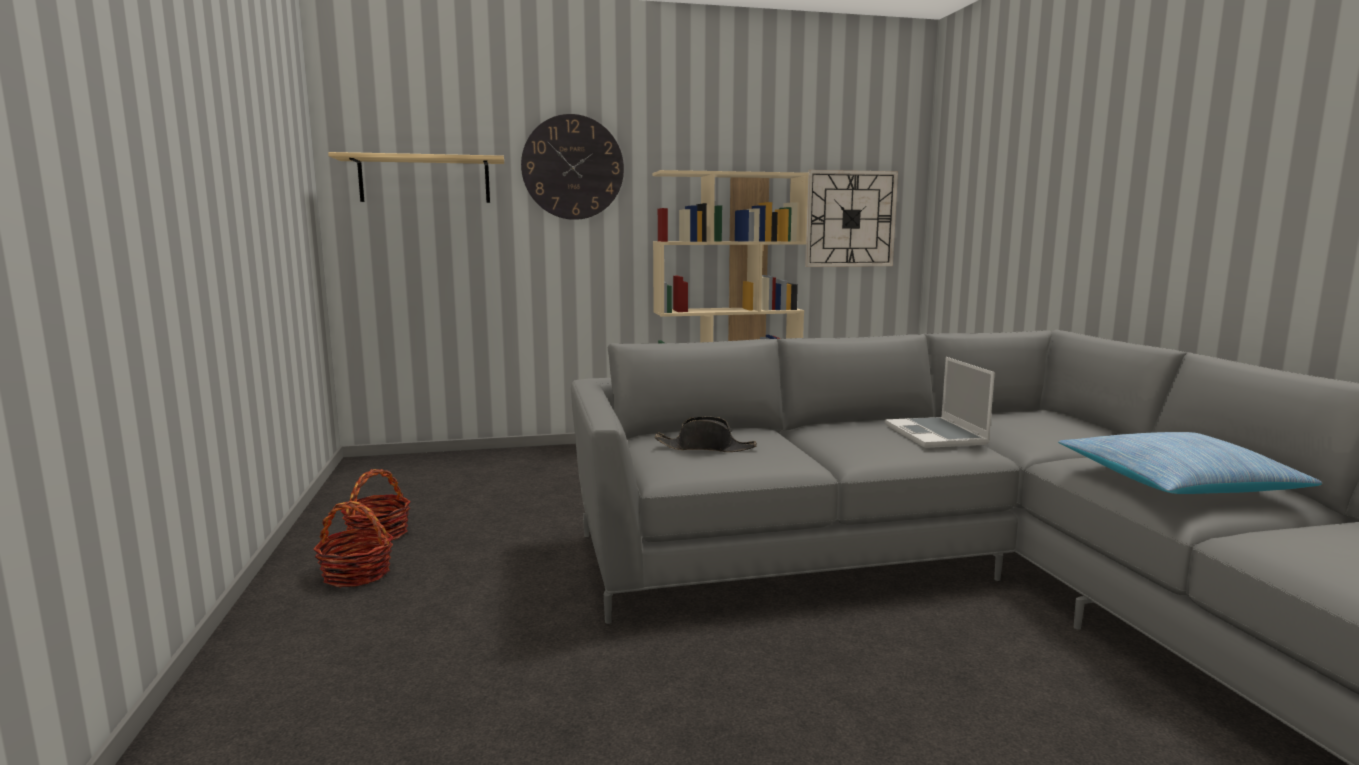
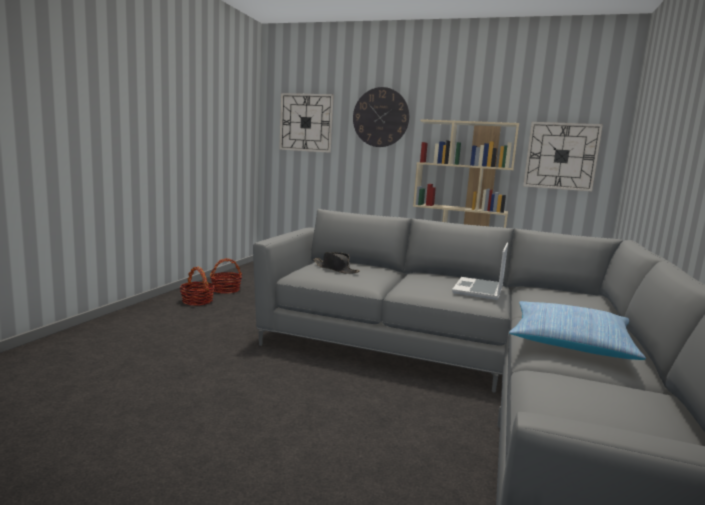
camera: 30 degrees right, 0 degrees up
shelf [328,152,504,203] -> wall clock [279,93,334,153]

